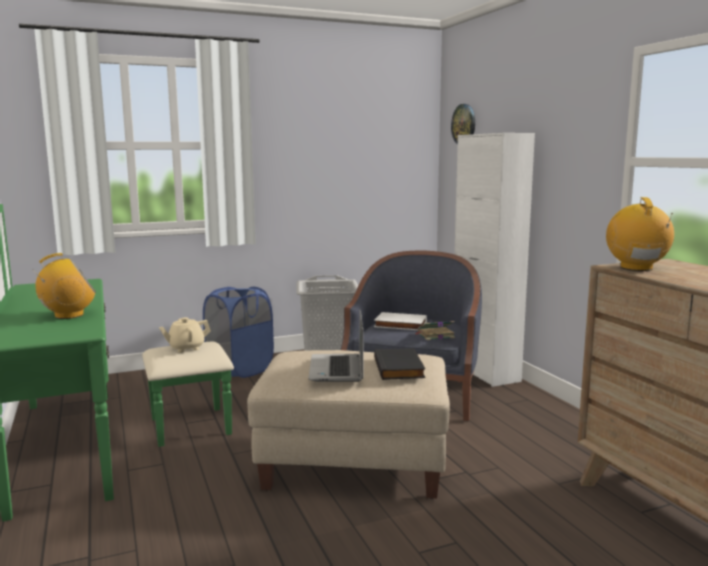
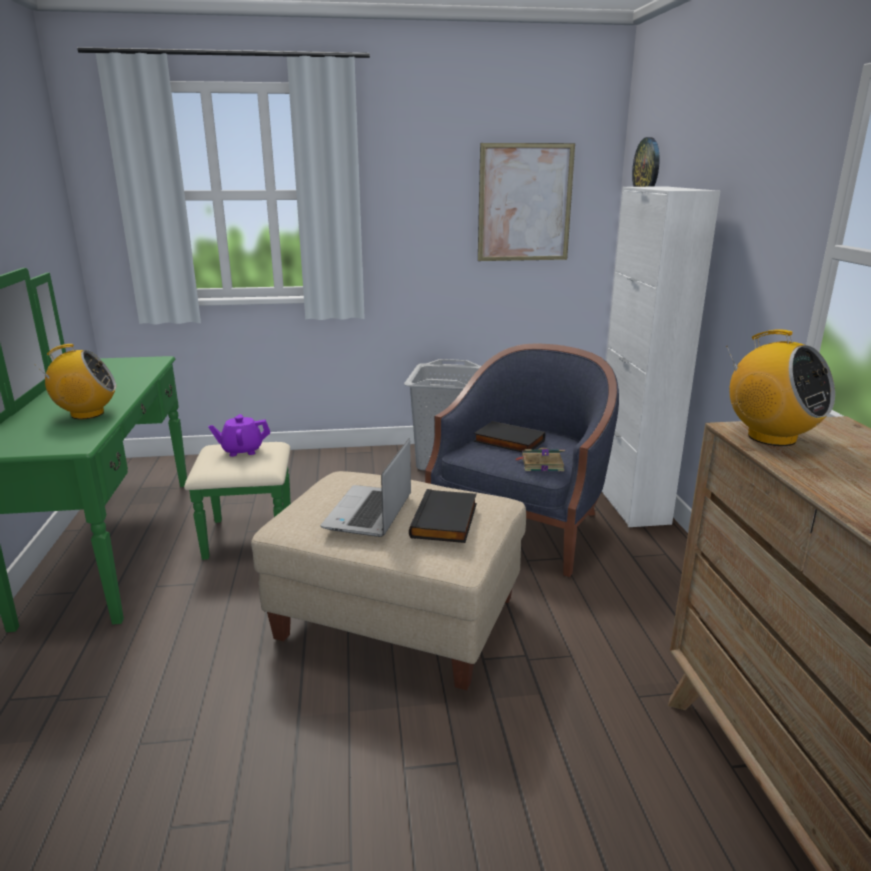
camera: 15 degrees right, 10 degrees up
beige teapot [159,317,211,353] -> purple teapot [208,414,270,457]
blue laundry basket [203,287,274,378] -> none
white book [374,312,427,330] -> black book [474,421,545,452]
radio [606,197,674,271] -> radio turned 120 degrees clockwise [726,329,835,446]
none -> picture [478,143,575,261]

